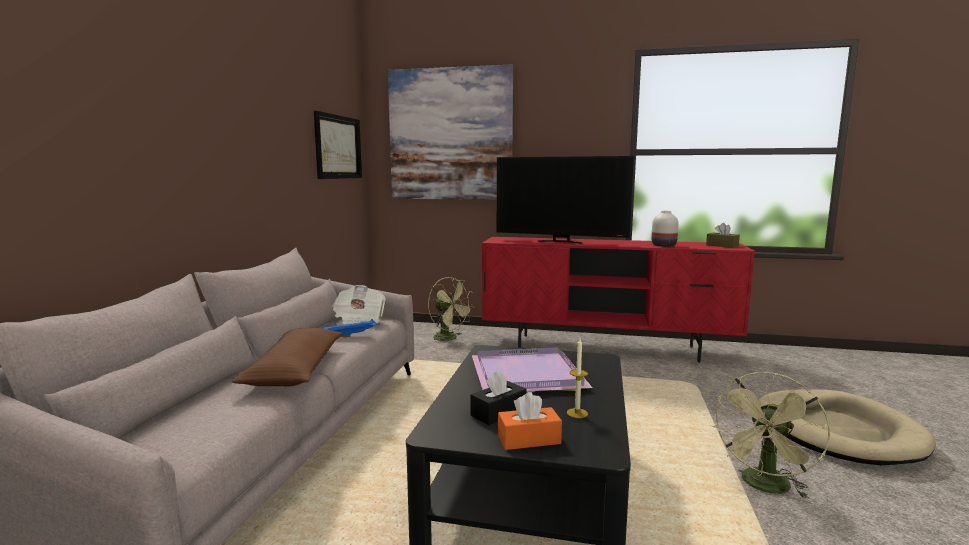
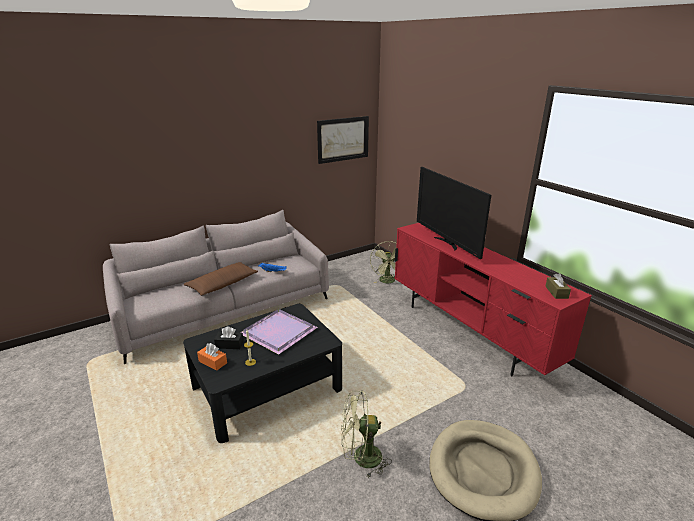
camera: 45 degrees right, 15 degrees up
newspaper [332,285,386,325] -> none
picture [388,64,513,200] -> none
white vase [651,211,678,247] -> none

